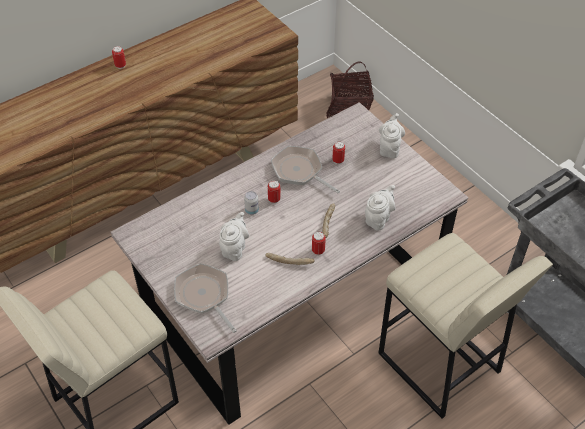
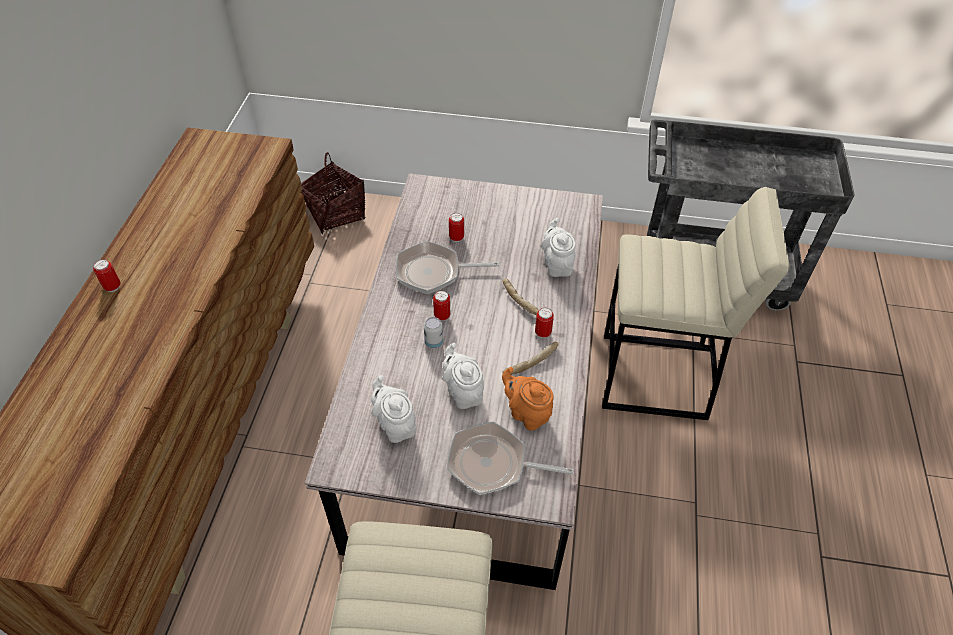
camera: 45 degrees left, 0 degrees up
white teapot [379,113,405,158] -> white teapot moved to [371,375,416,443]
none -> orange teapot [502,367,554,431]

